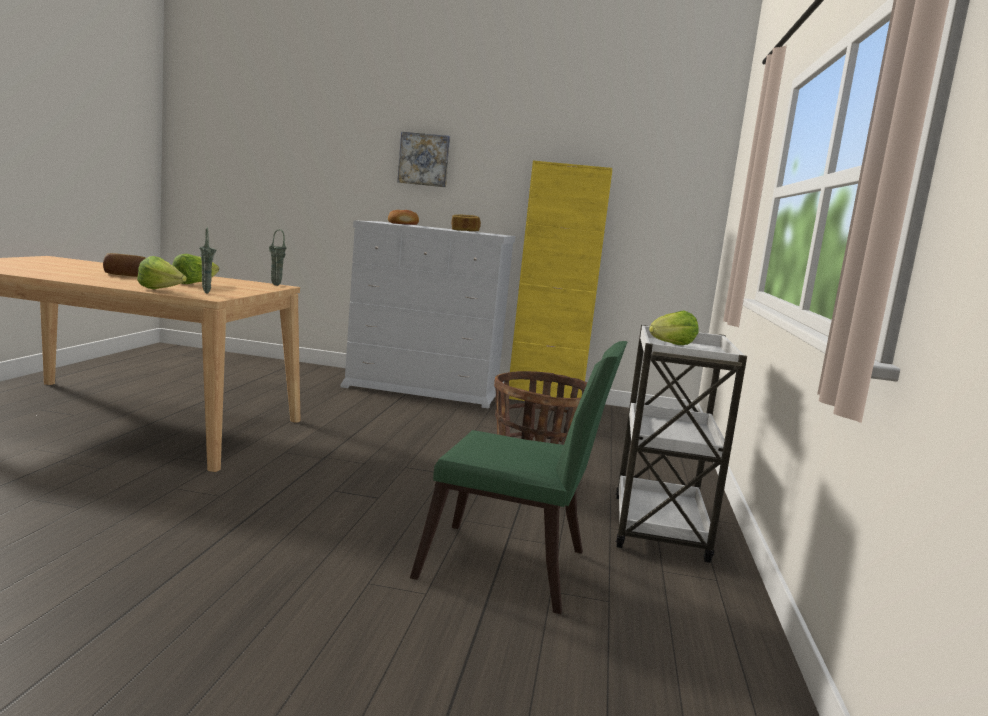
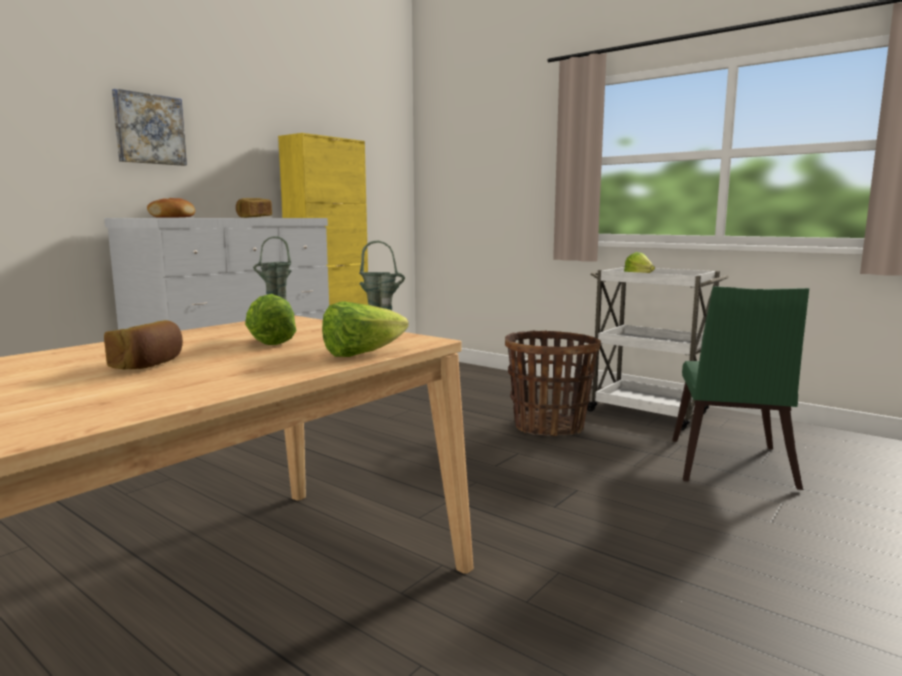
camera: 60 degrees left, 0 degrees up
green chair [410,341,628,614] -> green chair turned 150 degrees clockwise [672,286,809,490]

